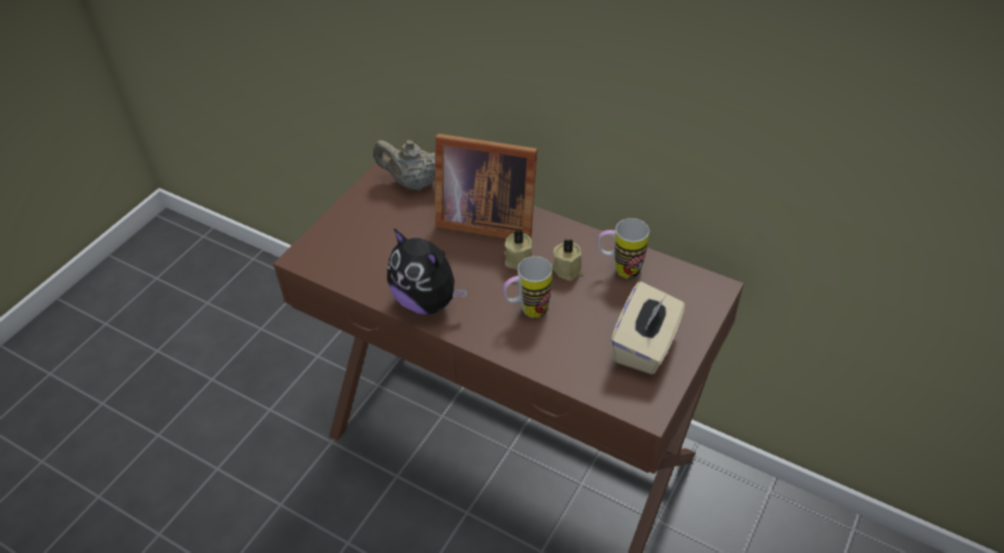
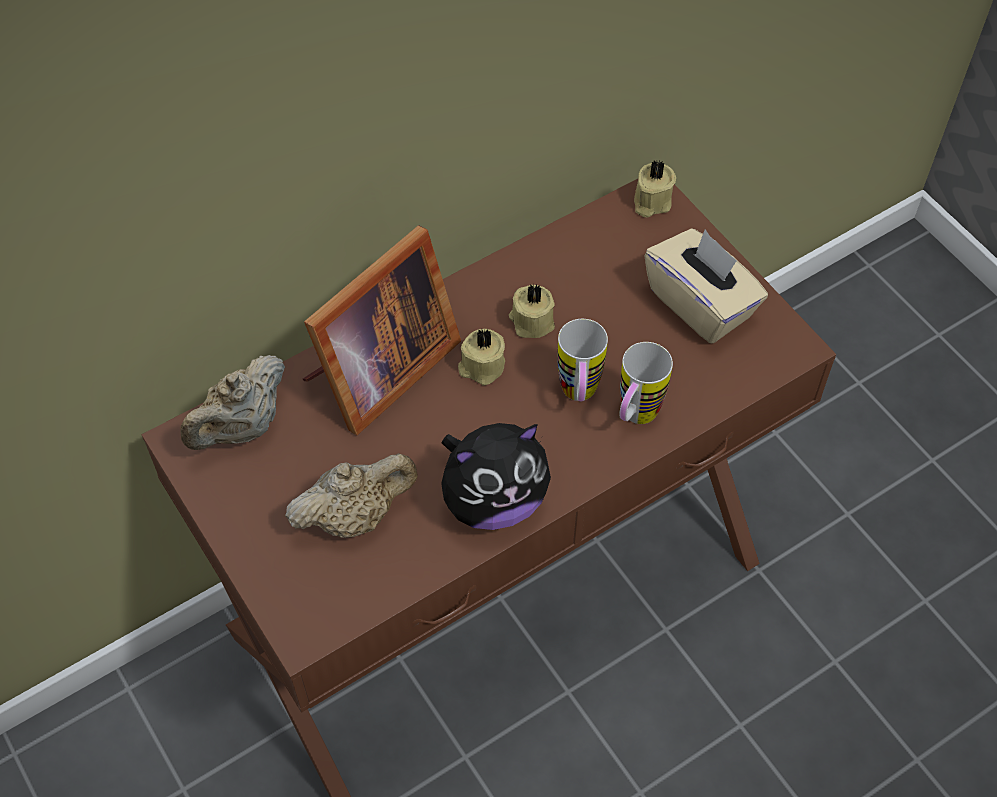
camera: 65 degrees left, 10 degrees up
mug [597,218,649,279] -> mug moved to [619,342,673,424]
none -> beige teapot [285,453,417,538]
none -> beige candle [634,160,676,218]

